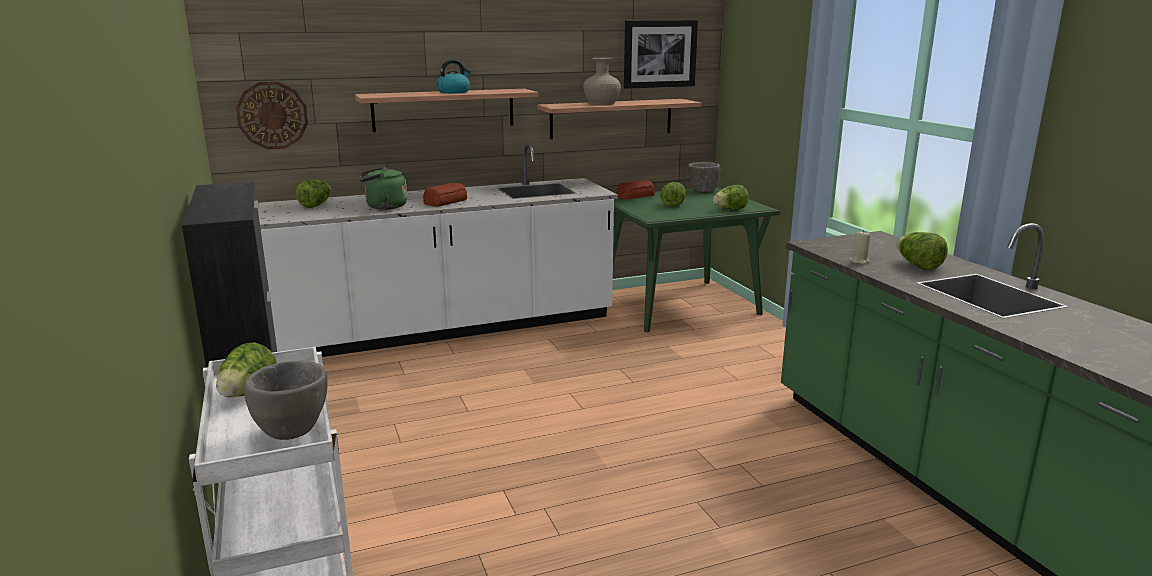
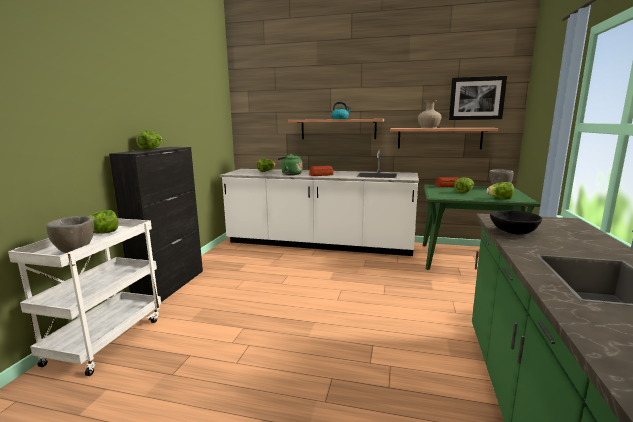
camera: 35 degrees right, 5 degrees down
wall clock [236,82,308,149] -> none
beige candle [850,230,870,264] -> black bowl [490,210,542,234]
lettuce [897,232,948,270] -> lettuce moved to [136,130,162,150]

